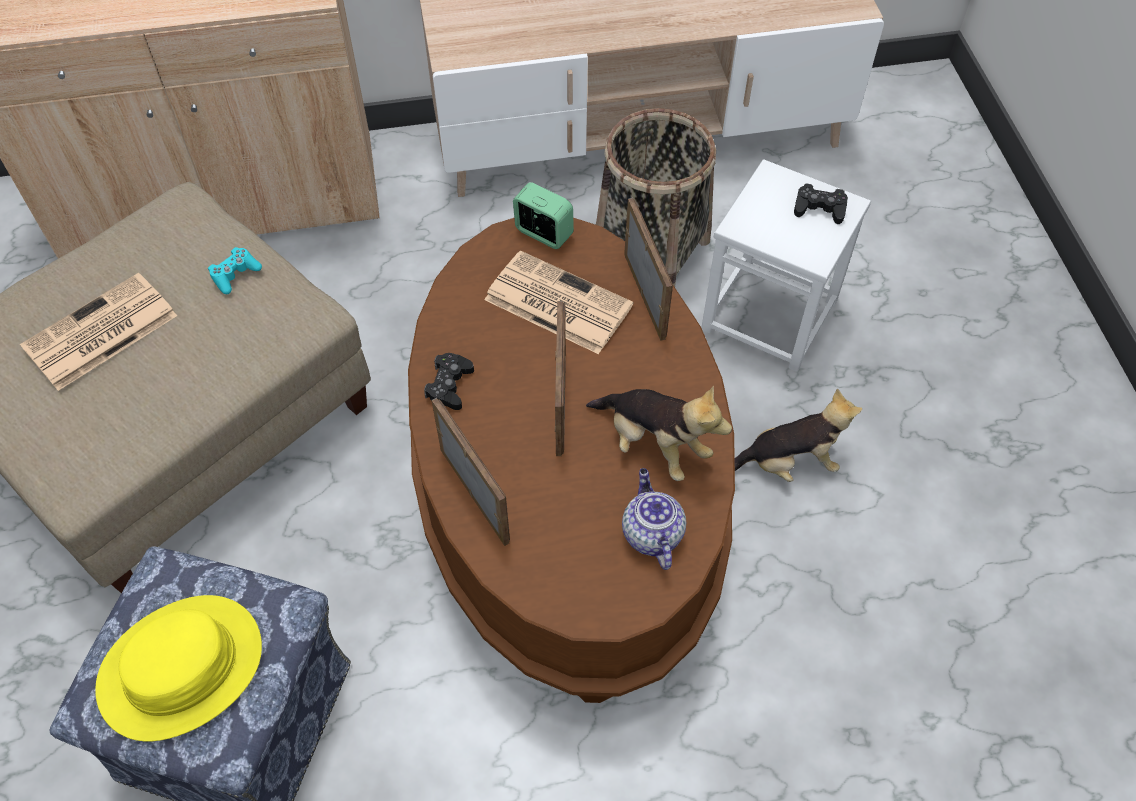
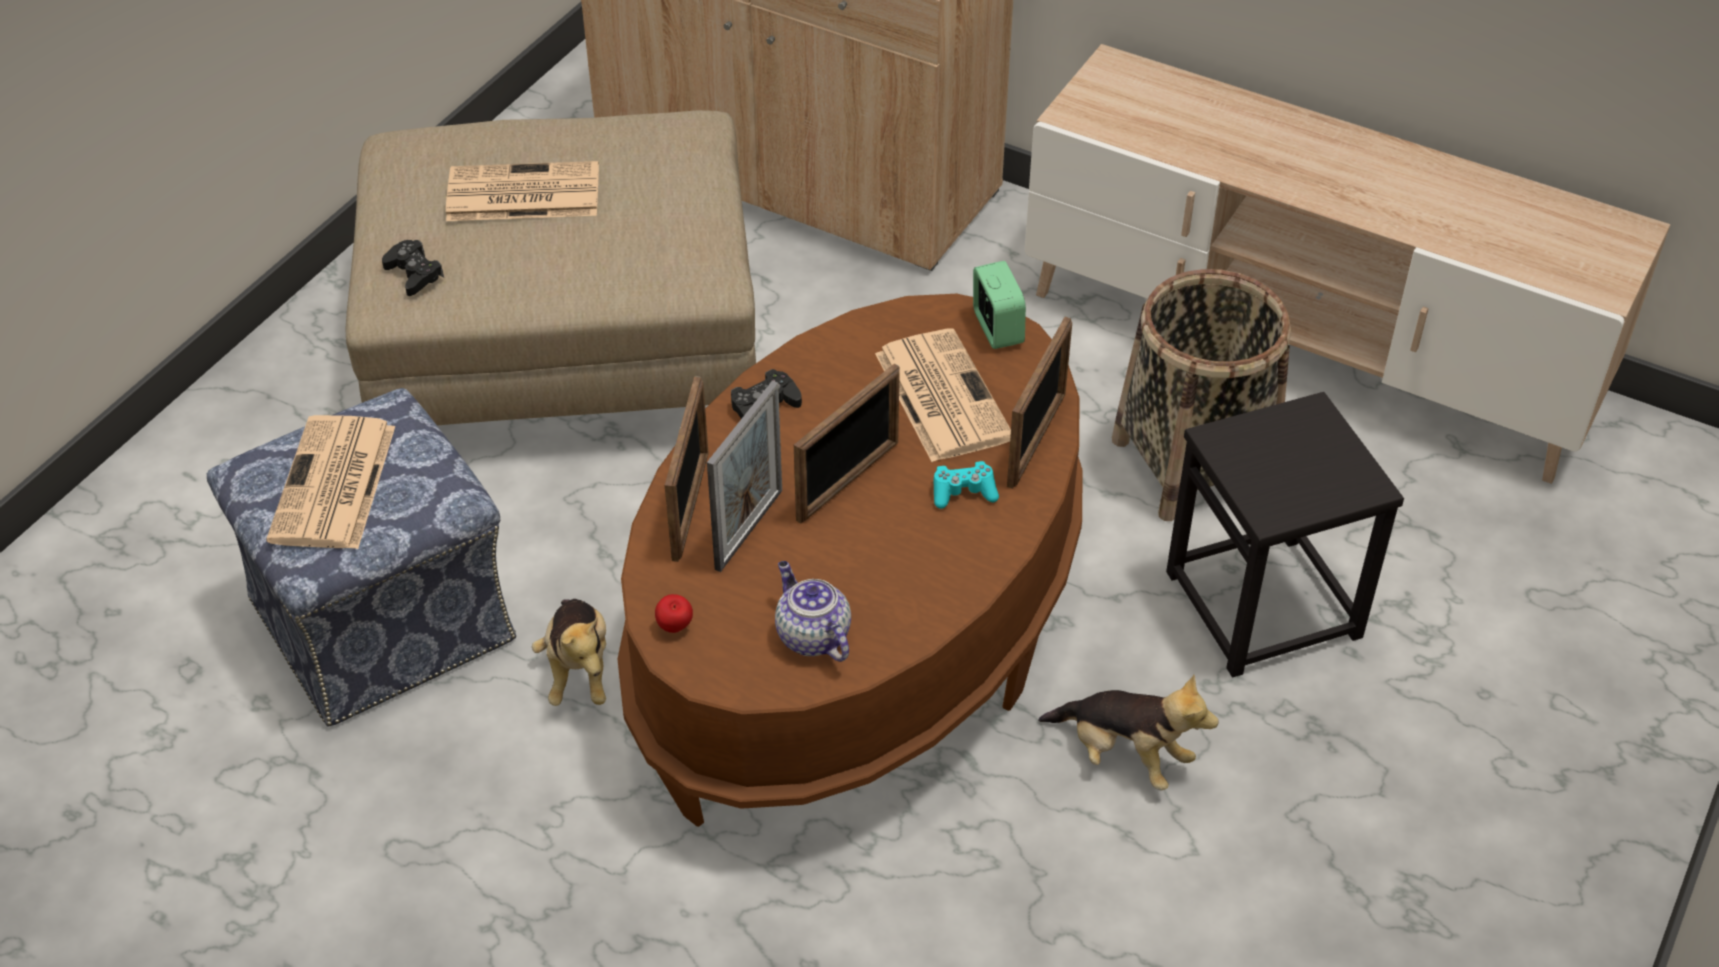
camera: 40 degrees right, 10 degrees down
yellow hat [95,595,262,741] -> newspaper [266,415,395,549]
turquoise game controller [208,247,262,294] -> turquoise game controller moved to [934,461,999,509]
plush toy [586,386,732,481] -> plush toy moved to [532,599,606,706]
teapot [622,468,686,570] -> teapot turned 60 degrees counterclockwise [775,561,851,662]
white stool [701,159,871,372] -> black stool [1166,392,1404,677]
black game controller [794,183,848,224] -> black game controller moved to [382,240,444,296]
none -> apple [655,594,693,633]
none -> picture frame [707,381,782,572]

